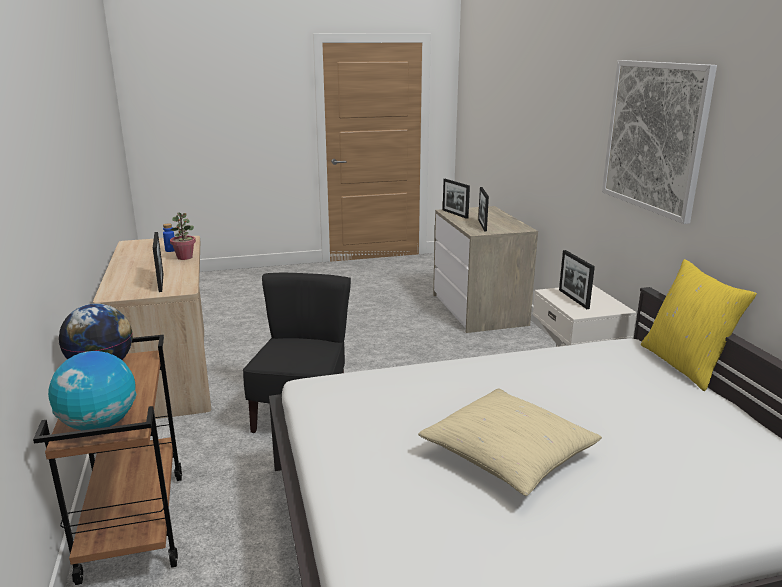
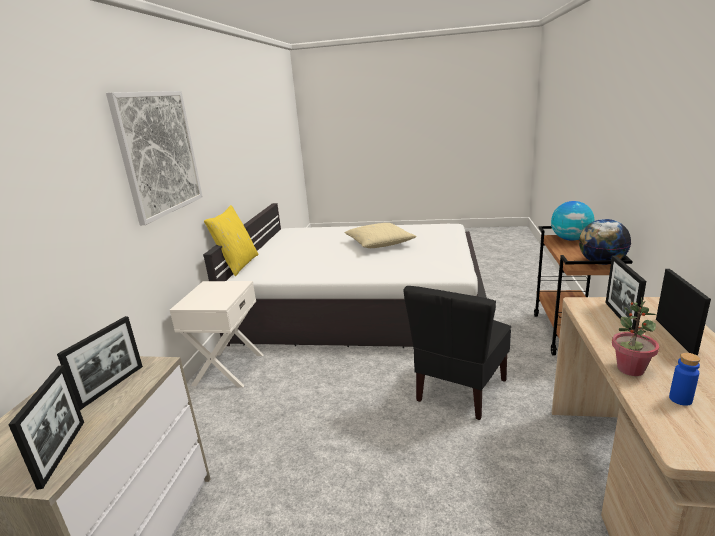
camera: 155 degrees left, 0 degrees up
picture frame [559,250,595,309] -> picture frame moved to [656,269,711,356]

